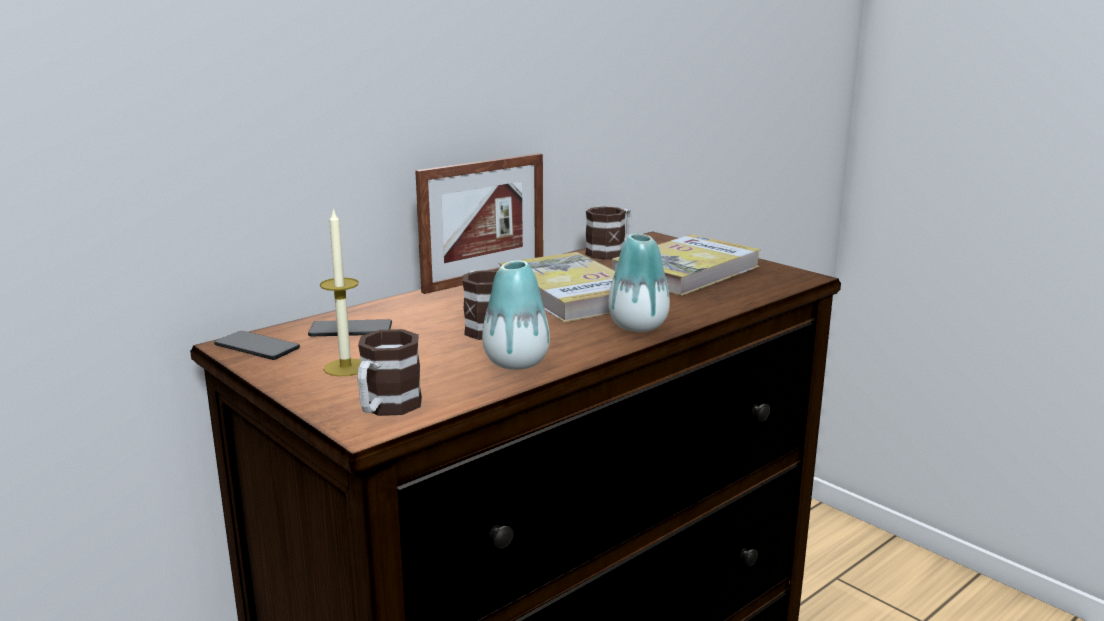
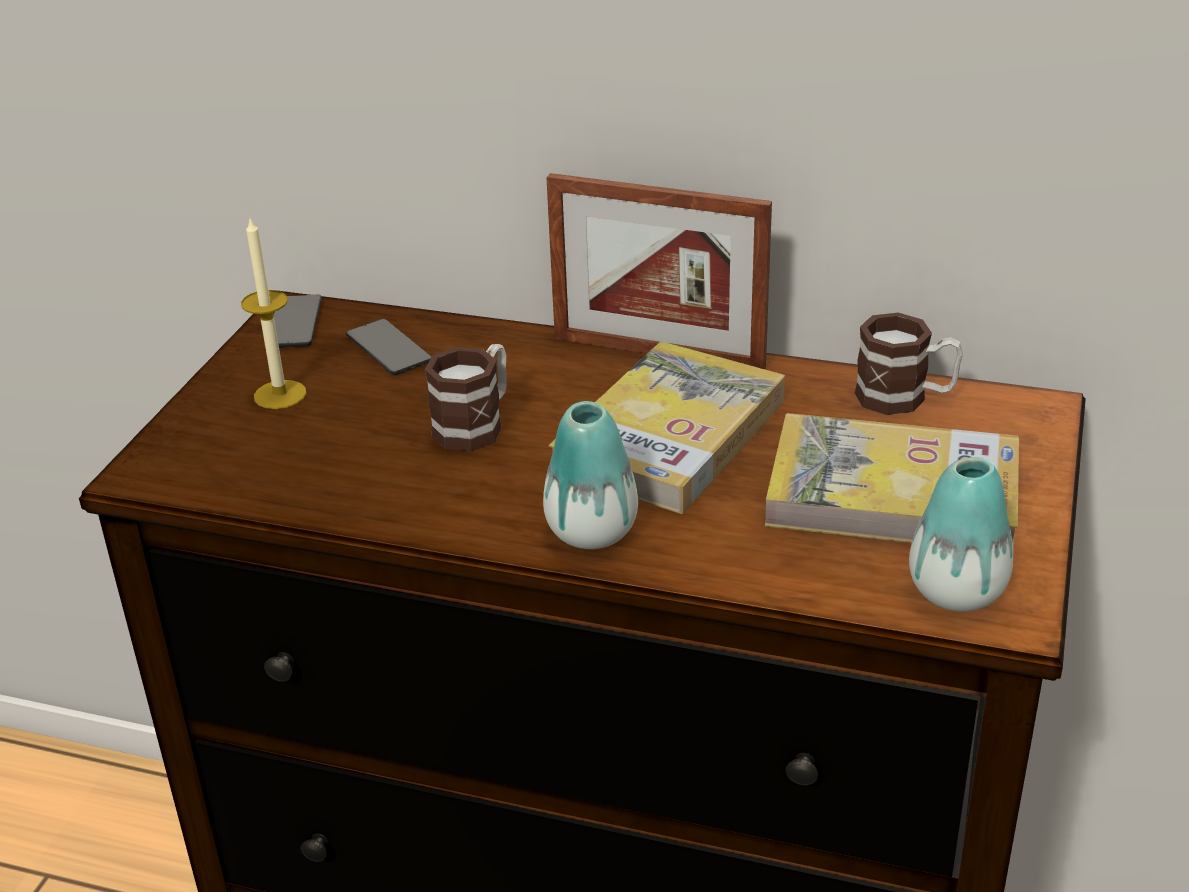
camera: 60 degrees right, 15 degrees up
mug [357,329,422,416] -> none
vase [482,260,550,370] -> vase moved to [909,457,1013,612]

